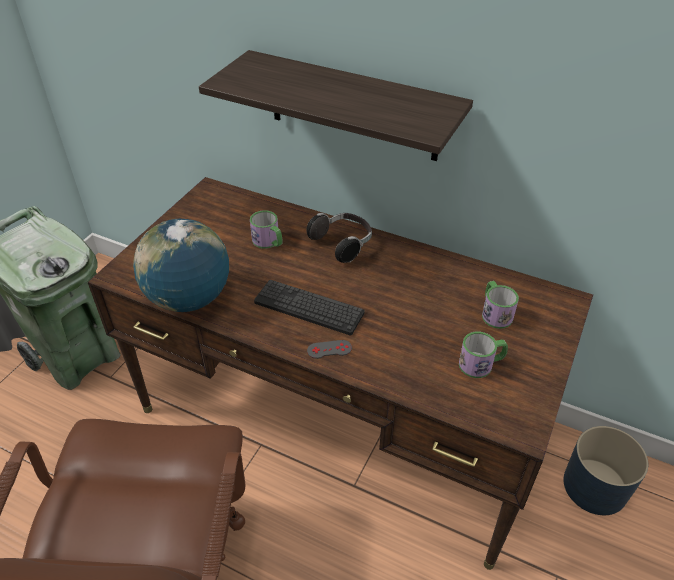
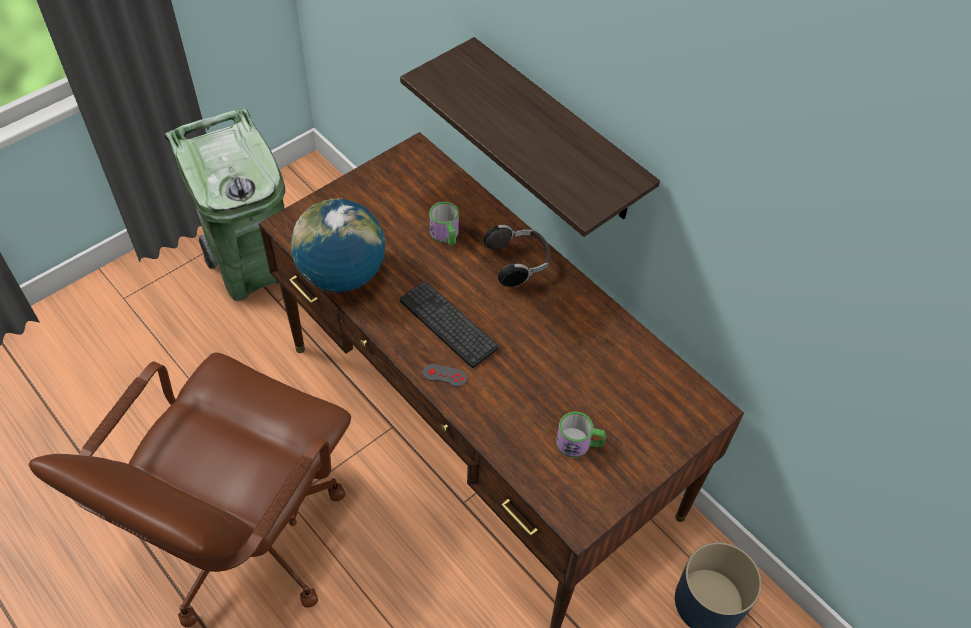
camera: 20 degrees right, 10 degrees up
mug [482,281,519,329] -> none

